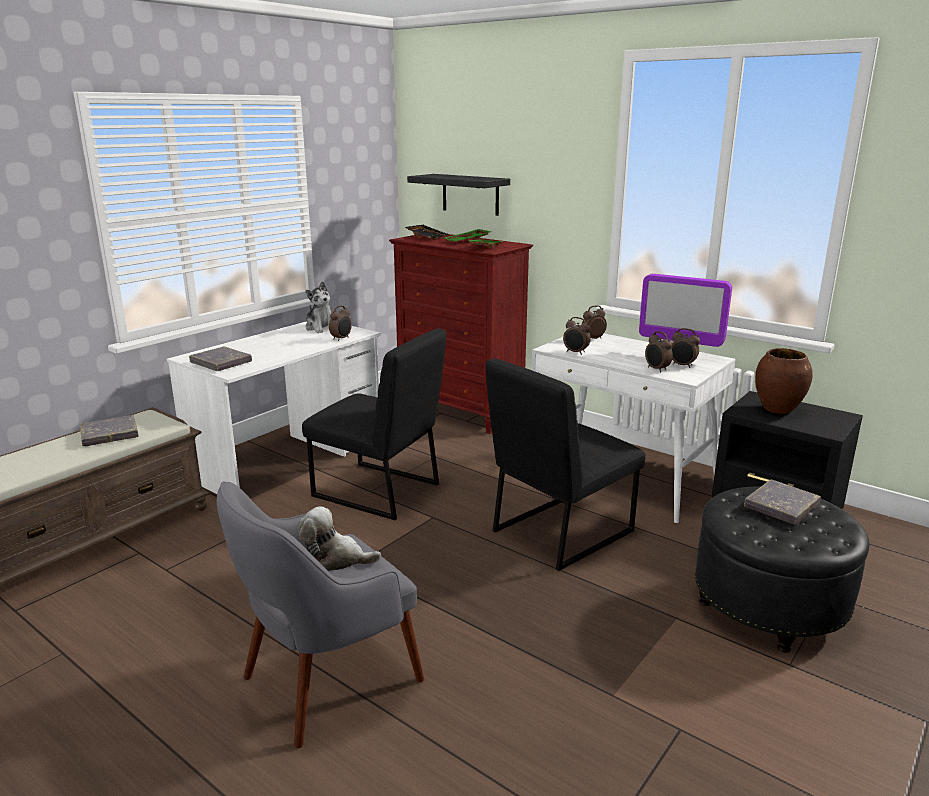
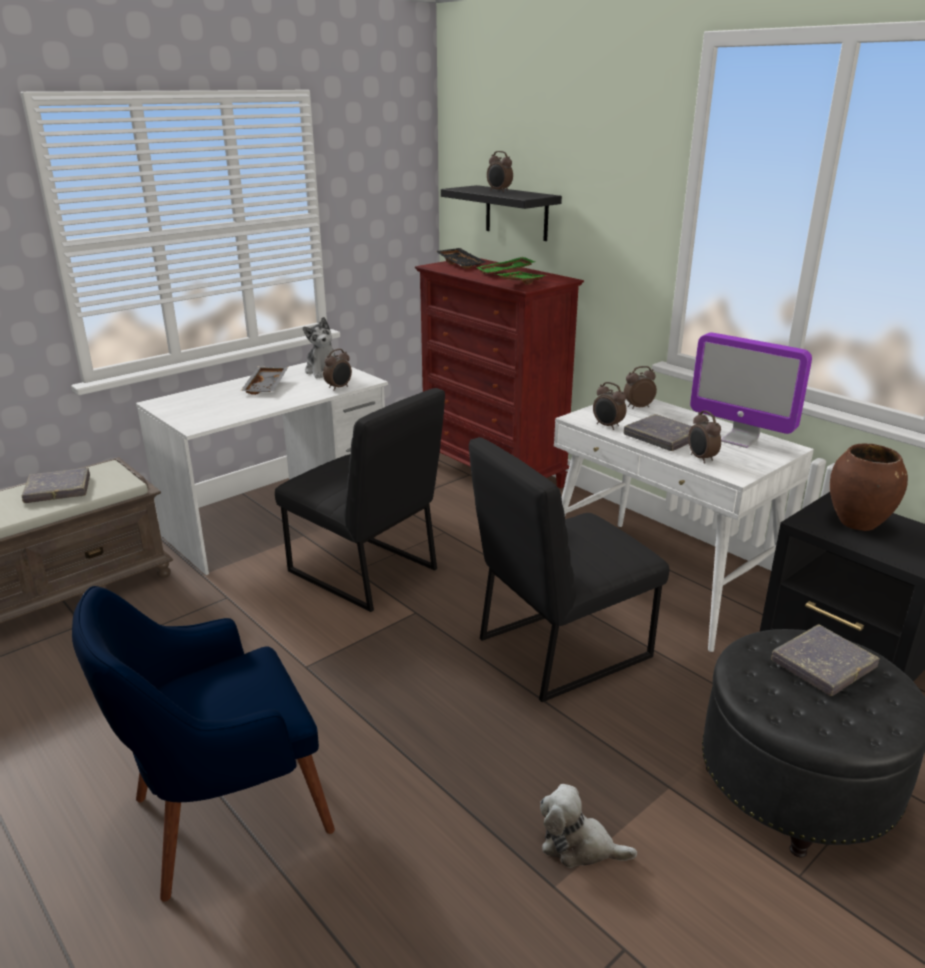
camera: 10 degrees right, 5 degrees up
grey book [189,347,252,371] -> grey book moved to [624,414,692,451]
grey armchair [217,481,424,748] -> blue armchair [72,586,335,902]
plush toy [298,506,381,571] -> plush toy moved to [540,784,637,868]
alarm clock [671,328,700,368] -> alarm clock moved to [487,151,513,192]
none -> grey tray [241,366,288,395]

